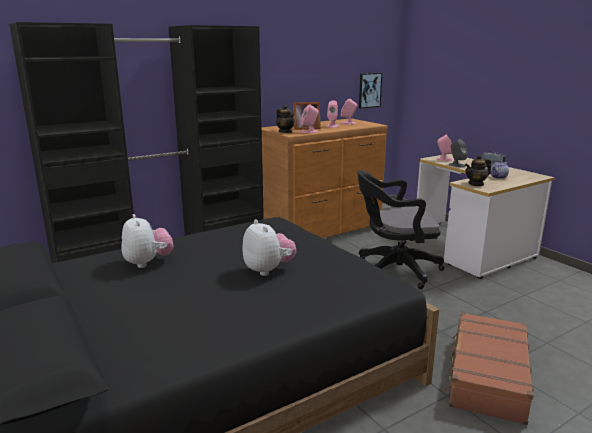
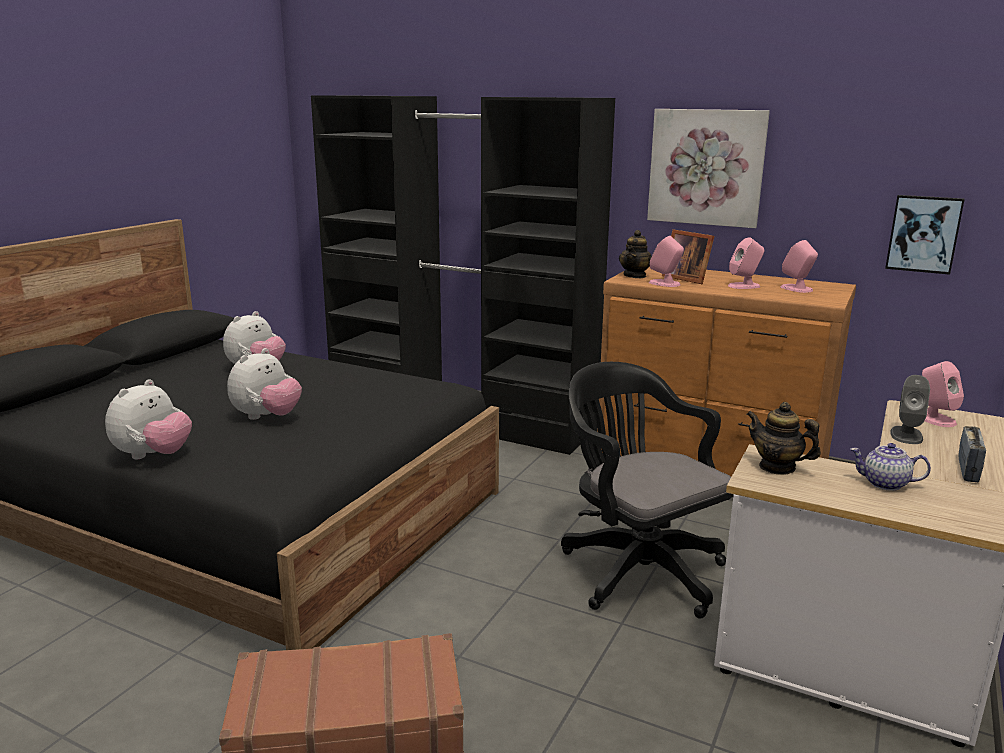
camera: 60 degrees right, 0 degrees up
none -> plush toy [105,379,192,459]
none -> picture [647,109,770,228]

